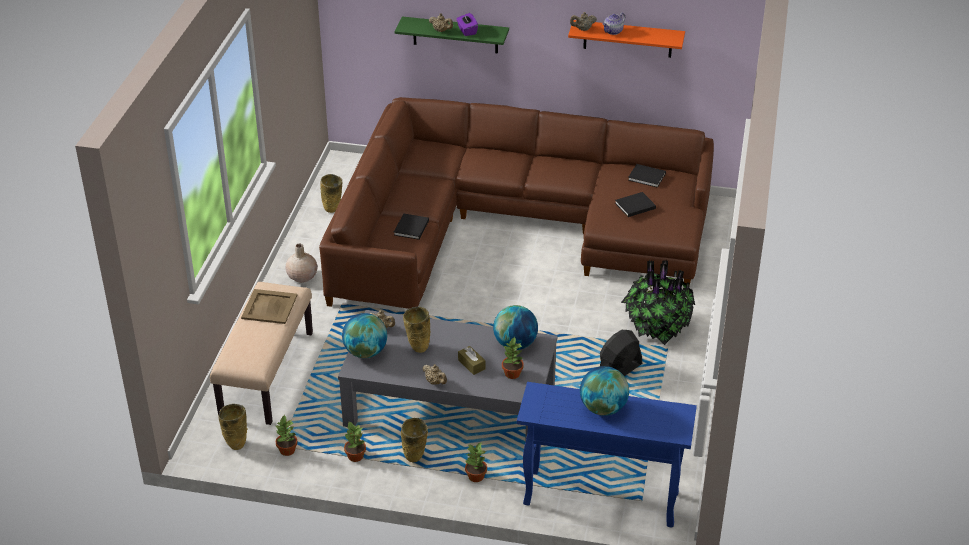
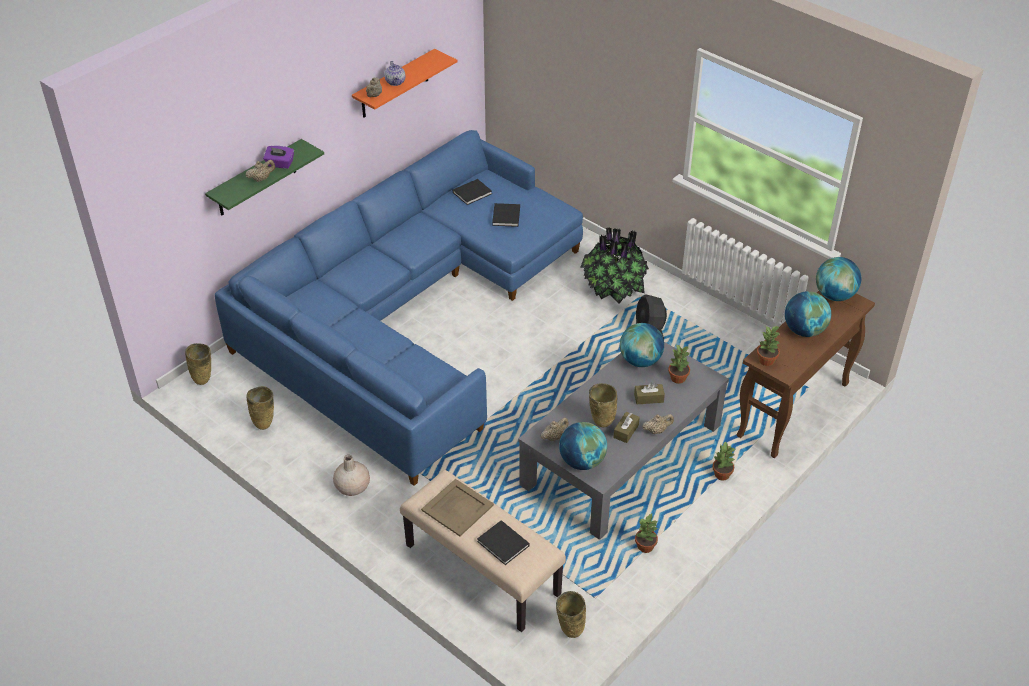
camera: 60 degrees left, 5 degrees up
potted plant [275,414,298,456] -> potted plant moved to [757,326,780,366]
brown sofa [319,97,714,309] -> blue sofa [215,130,583,486]
black book [394,214,429,240] -> black book moved to [477,520,529,565]
beige vase [401,418,428,462] -> beige vase moved to [185,343,211,385]
blue console table [517,382,697,527] -> brown console table [737,291,875,458]
none -> brown tissue box [613,412,640,443]
none -> globe [816,257,861,301]

